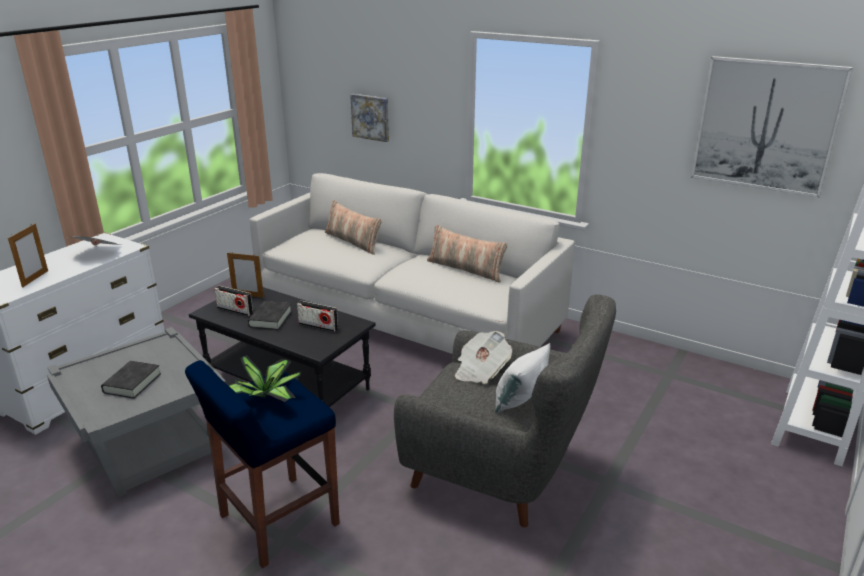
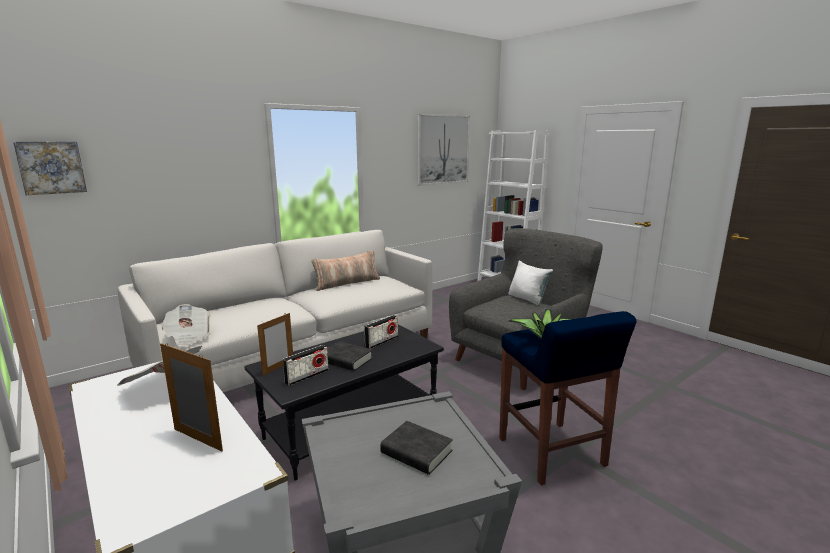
camera: 70 degrees left, 10 degrees down
pillow [325,200,382,255] -> none
picture [350,94,389,142] -> picture moved to [13,141,87,195]
newspaper [455,331,512,384] -> newspaper moved to [161,304,211,347]

